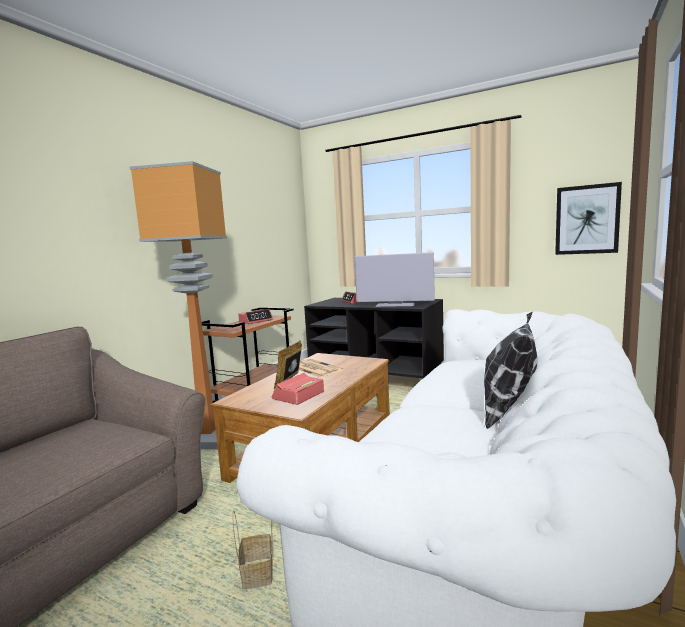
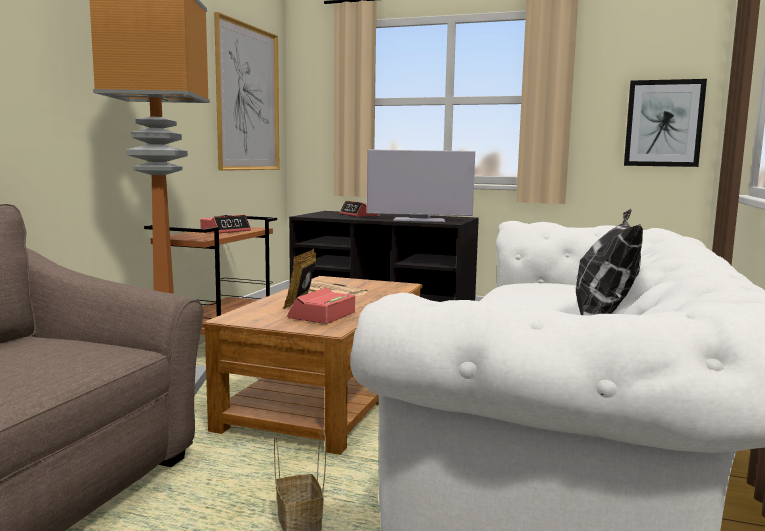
camera: 10 degrees left, 0 degrees up
none -> picture [214,12,280,171]

